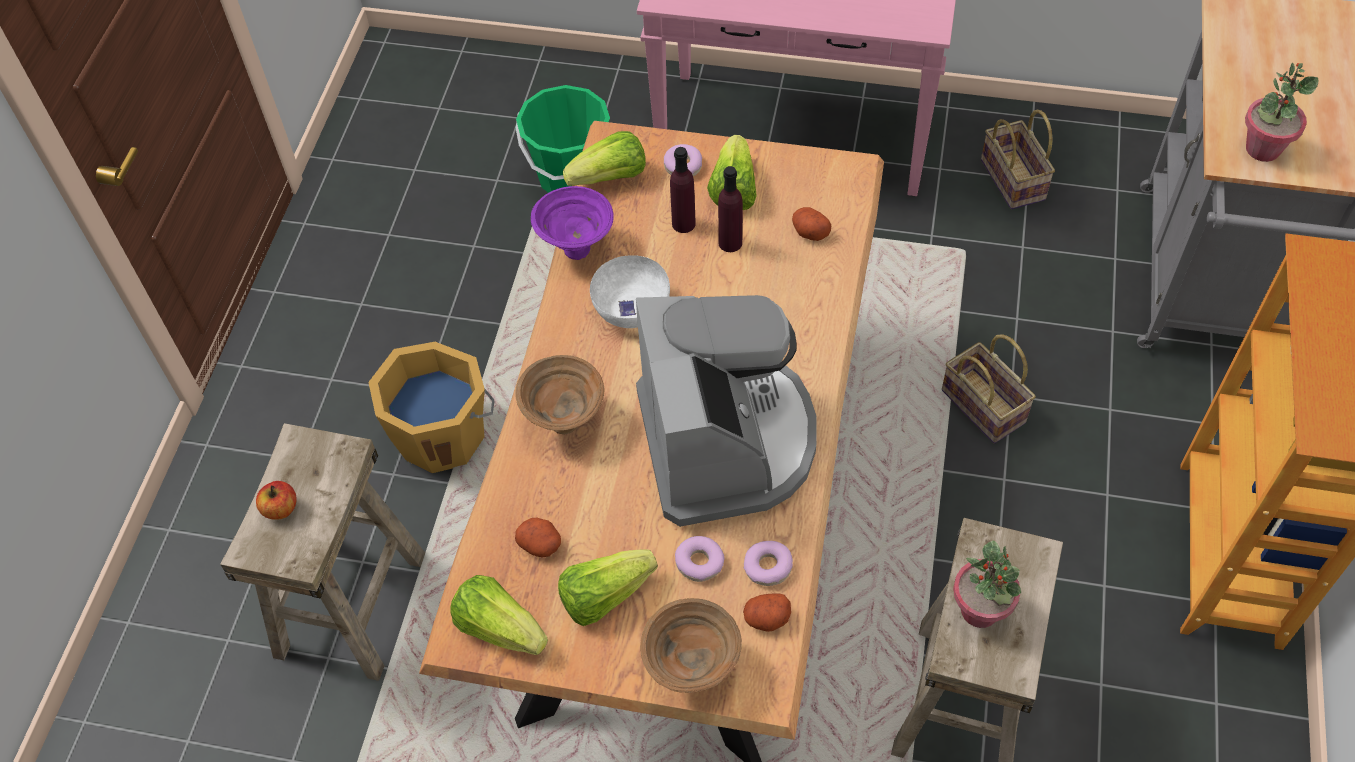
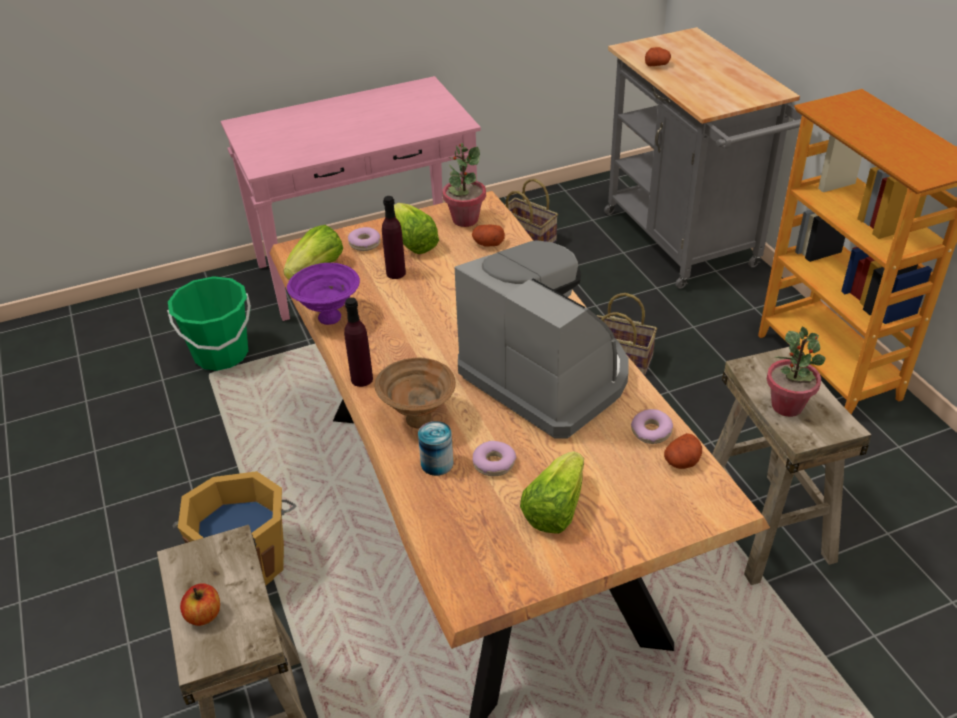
camera: 35 degrees left, 15 degrees down
lettuce [450,575,548,655] -> none
potato [515,518,561,558] -> potato moved to [645,47,671,66]
white bowl [590,255,670,328] -> none
brown bowl [640,598,742,693] -> none
donut [675,536,725,582] -> donut moved to [473,441,516,476]
purple bottle [718,166,743,252] -> purple bottle moved to [344,297,373,387]
potted plant [1245,62,1318,162] -> potted plant moved to [442,143,486,227]
none -> can [418,421,453,476]

